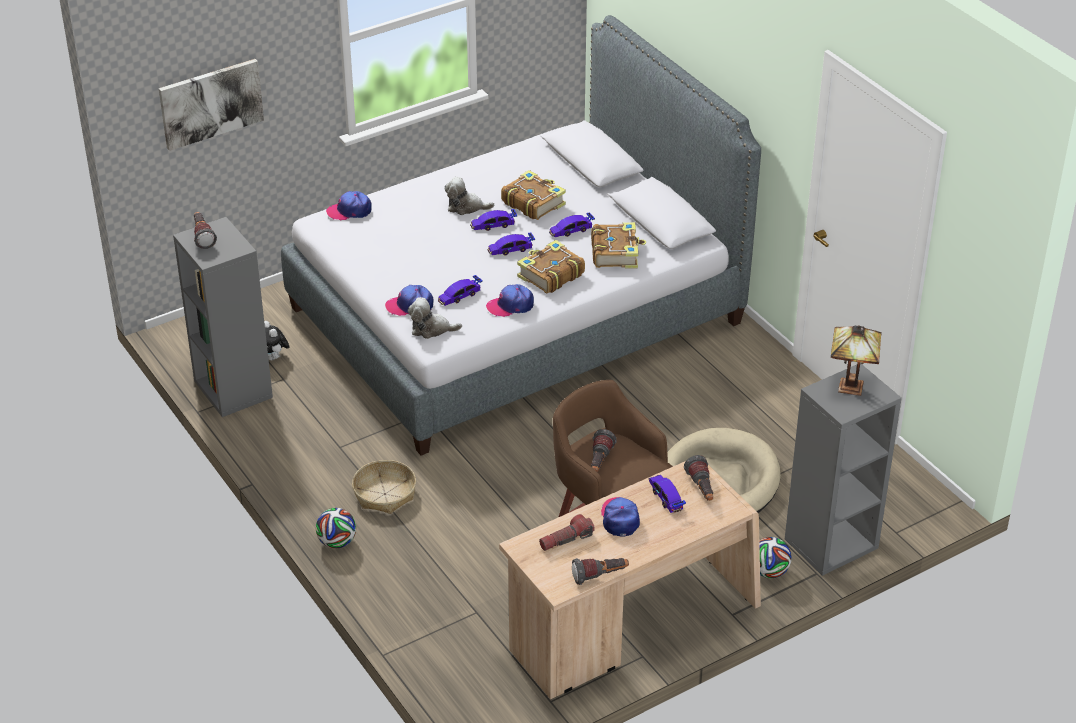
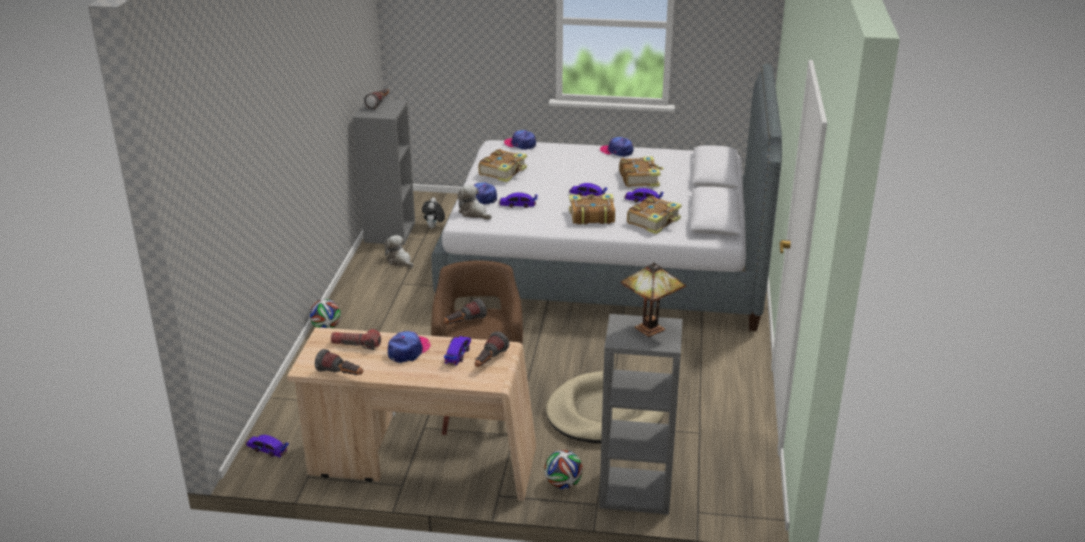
camera: 40 degrees right, 10 degrees down
picture [159,59,264,151] -> none
basket [352,460,416,514] -> none
plush toy [445,177,494,215] -> plush toy moved to [384,235,414,268]
toy car [470,209,517,231] -> toy car moved to [245,435,289,457]
cap [486,284,534,317] -> cap moved to [600,137,633,157]
none -> book [478,149,527,182]

